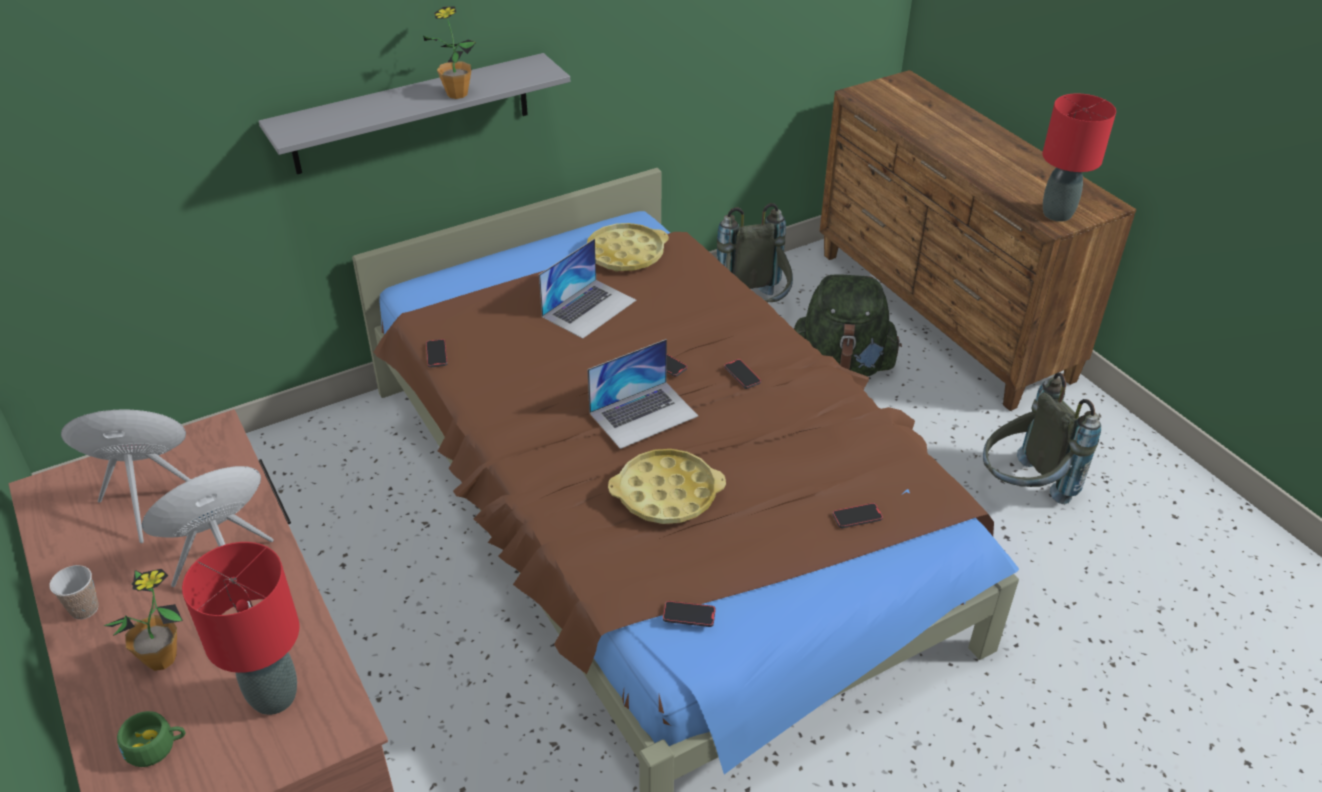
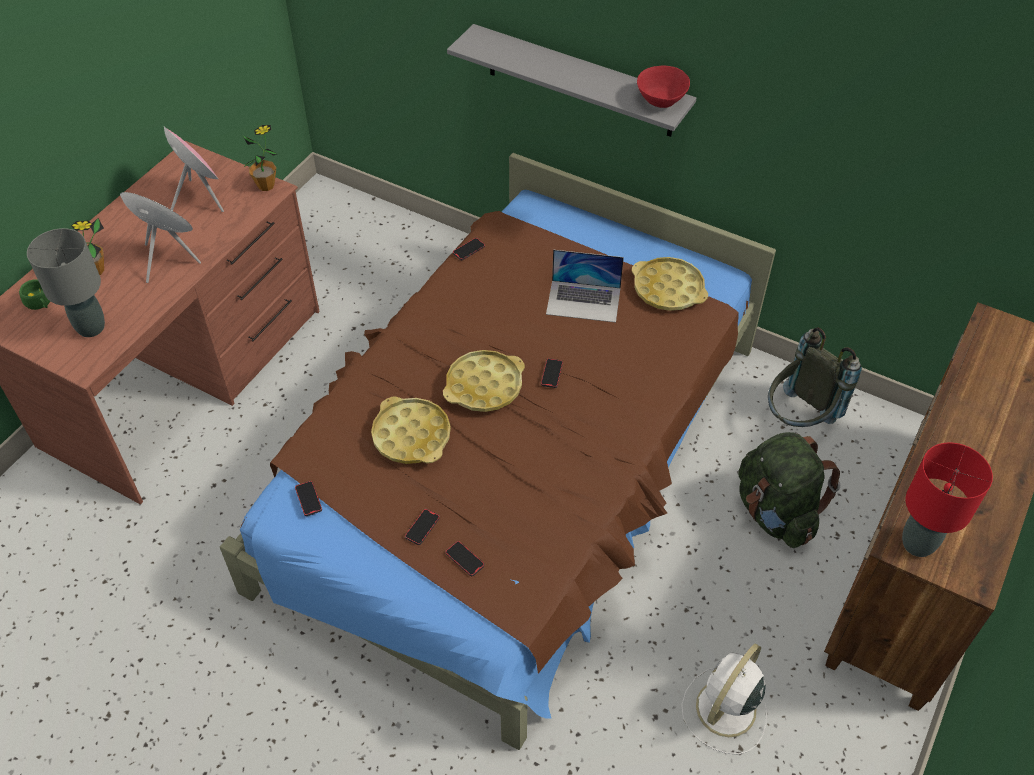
camera: 60 degrees right, 10 degrees up
cup [49,565,98,619] -> none
red table lamp [182,542,300,715] -> grey table lamp [27,228,105,337]
potted plant [423,6,476,99] -> potted plant moved to [243,125,277,191]
laptop [587,339,698,449] -> yellow tray [443,350,525,412]
phone [724,359,761,389] -> phone moved to [405,509,440,545]
grey backpack [983,372,1101,504] -> white fan [681,644,767,754]
none -> red bowl [637,66,690,108]

